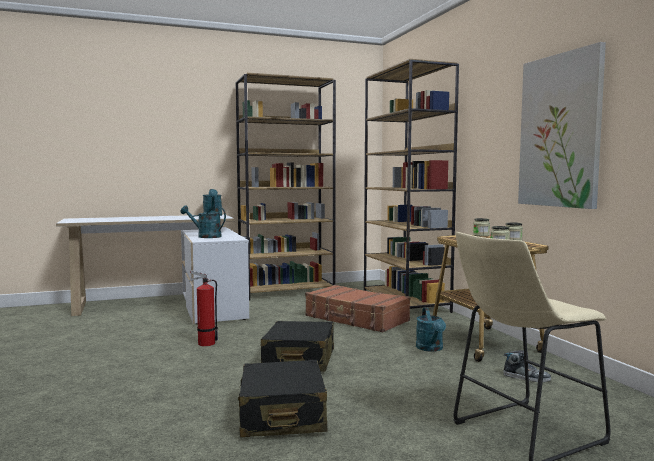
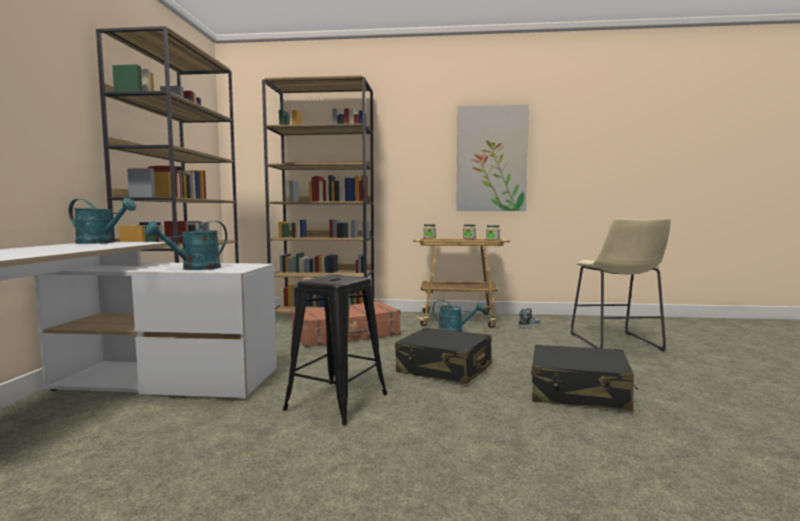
camera: 65 degrees left, 0 degrees up
fire extinguisher [189,270,218,346] -> black stool [282,275,388,426]

